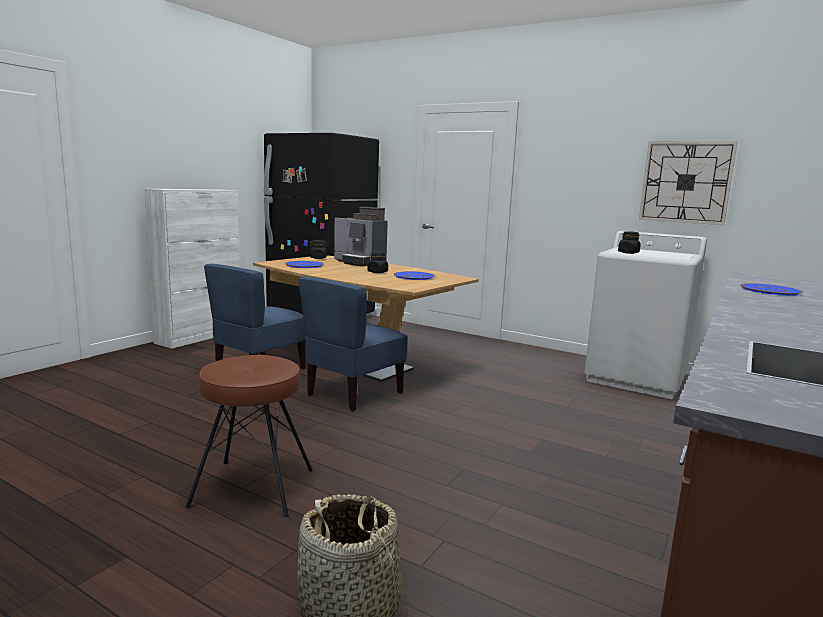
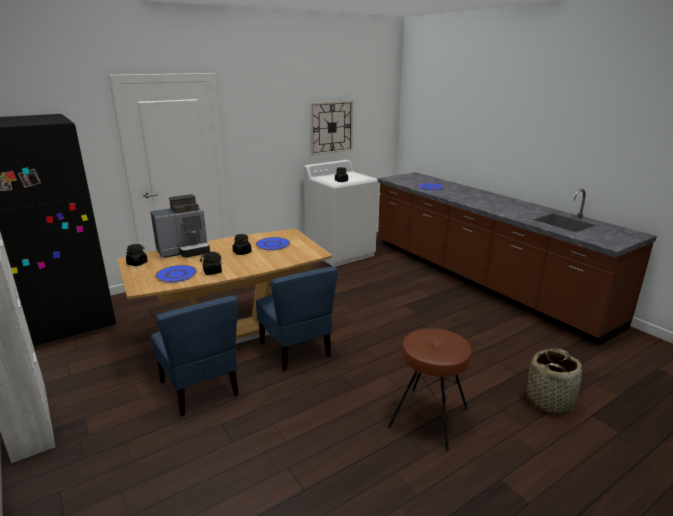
camera: 65 degrees left, 10 degrees up
none -> black jar [200,252,223,275]

